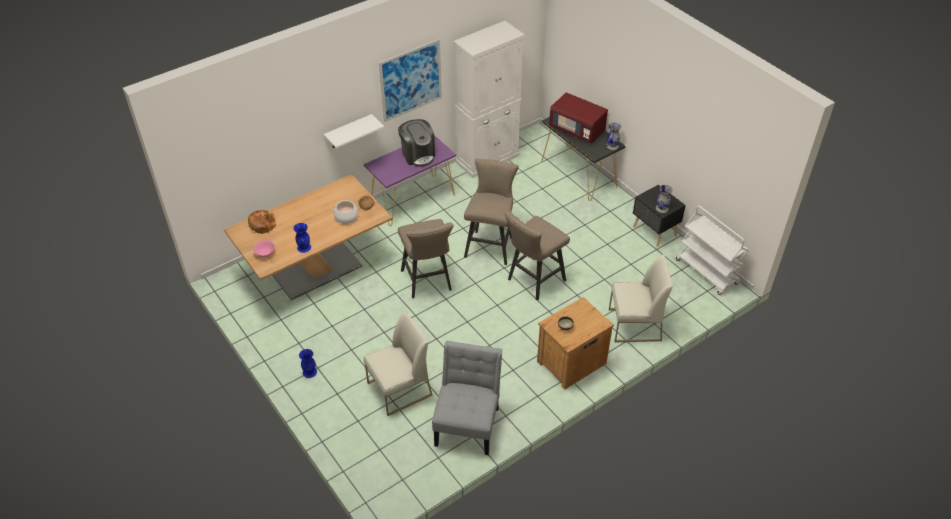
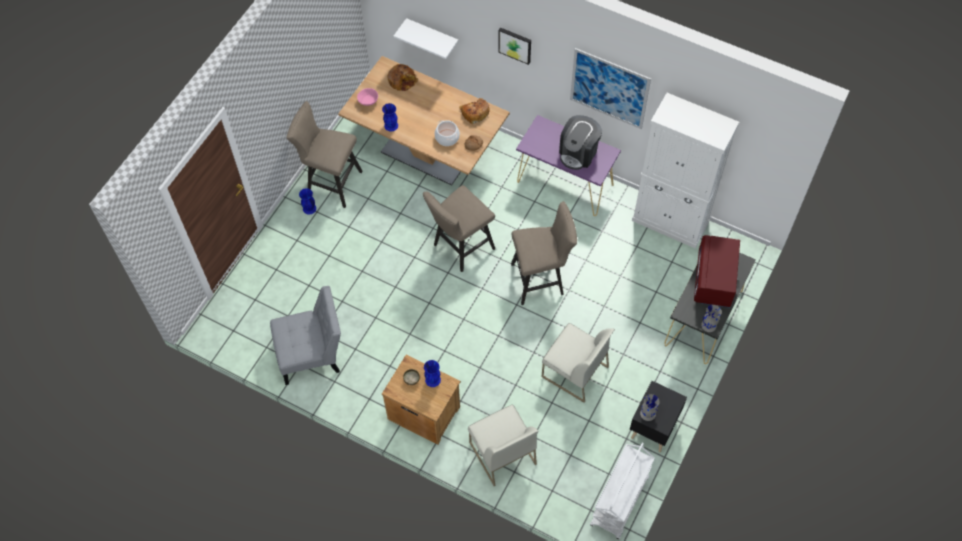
camera: 65 degrees right, 15 degrees up
white shelf [324,114,384,148] -> white shelf moved to [394,18,458,59]
white chair [363,311,432,416] -> white chair moved to [541,323,615,403]
beige stool [505,211,570,300] -> beige stool moved to [286,101,362,208]
none -> blue vase [424,360,441,387]
none -> bread [459,98,489,124]
none -> picture [498,28,531,65]

